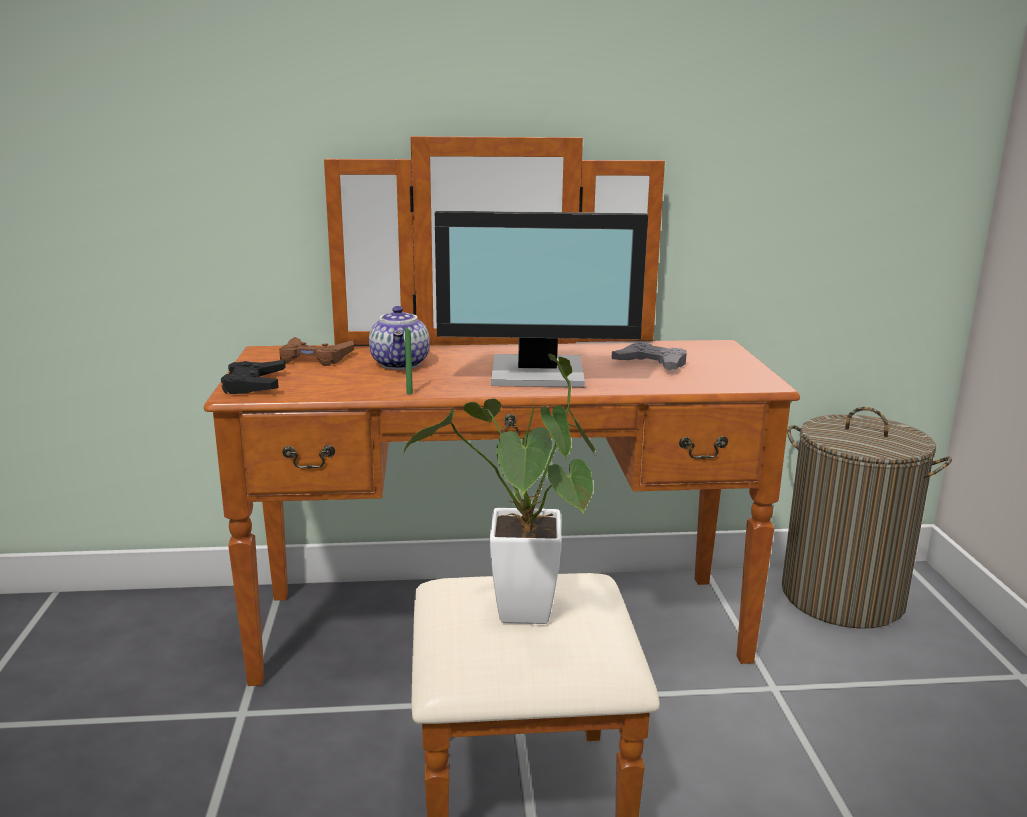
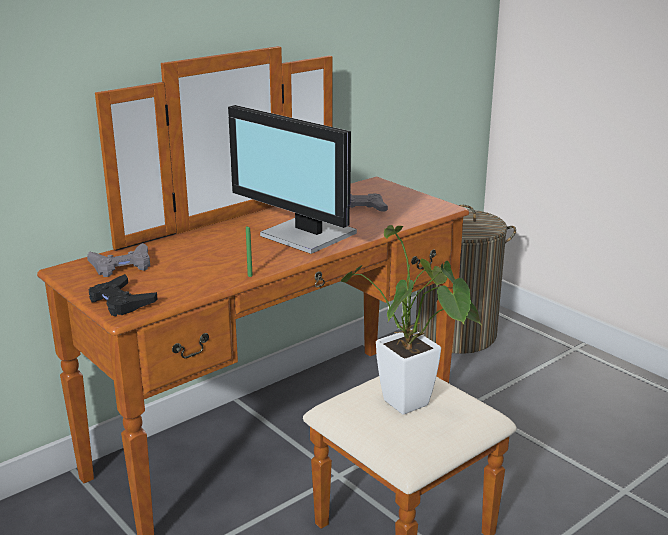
camera: 35 degrees left, 5 degrees up
brown game controller [279,337,354,366] -> grey game controller [87,243,150,277]
teapot [369,306,430,370] -> none
monitor [435,211,648,387] -> monitor turned 75 degrees clockwise [228,105,357,254]

